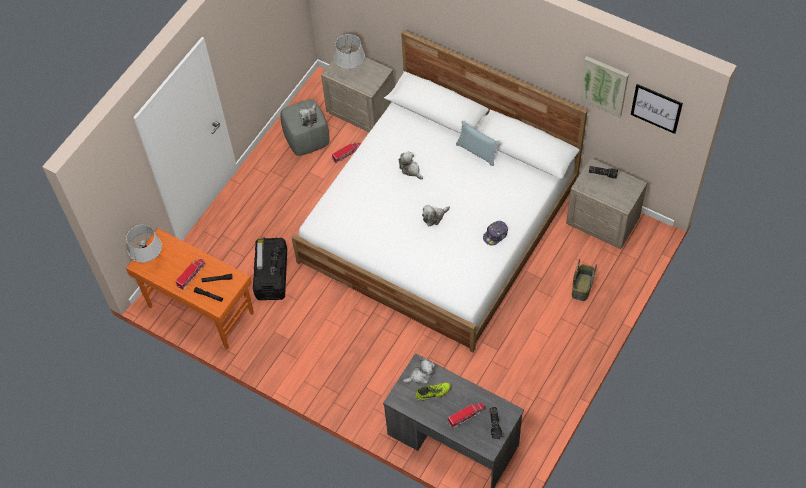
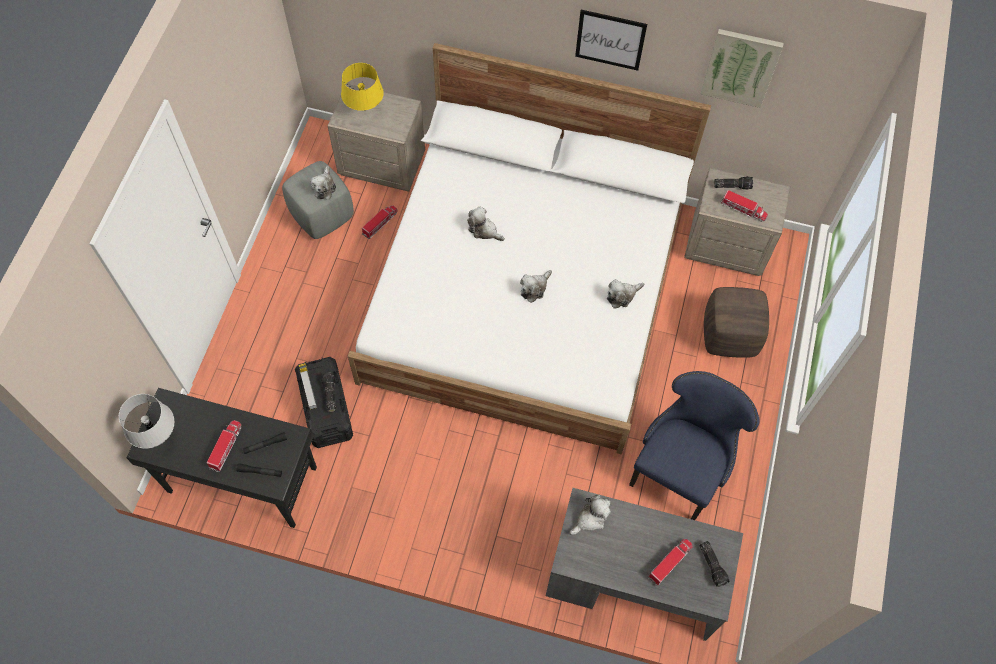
camera: 20 degrees left, 5 degrees up
orange console table [126,228,254,350] -> black console table [127,388,317,528]
grey table lamp [334,34,365,69] -> yellow table lamp [341,63,384,111]
shoe [416,382,451,401] -> none
blue pillow [456,120,501,166] -> none
cap [483,221,508,246] -> plush toy [607,279,644,308]
basket [572,259,597,301] -> brown ottoman [704,287,769,358]
picture [631,84,683,134] -> picture moved to [575,10,647,71]
none -> blue chair [629,371,760,520]
none -> toy truck [720,190,768,222]

